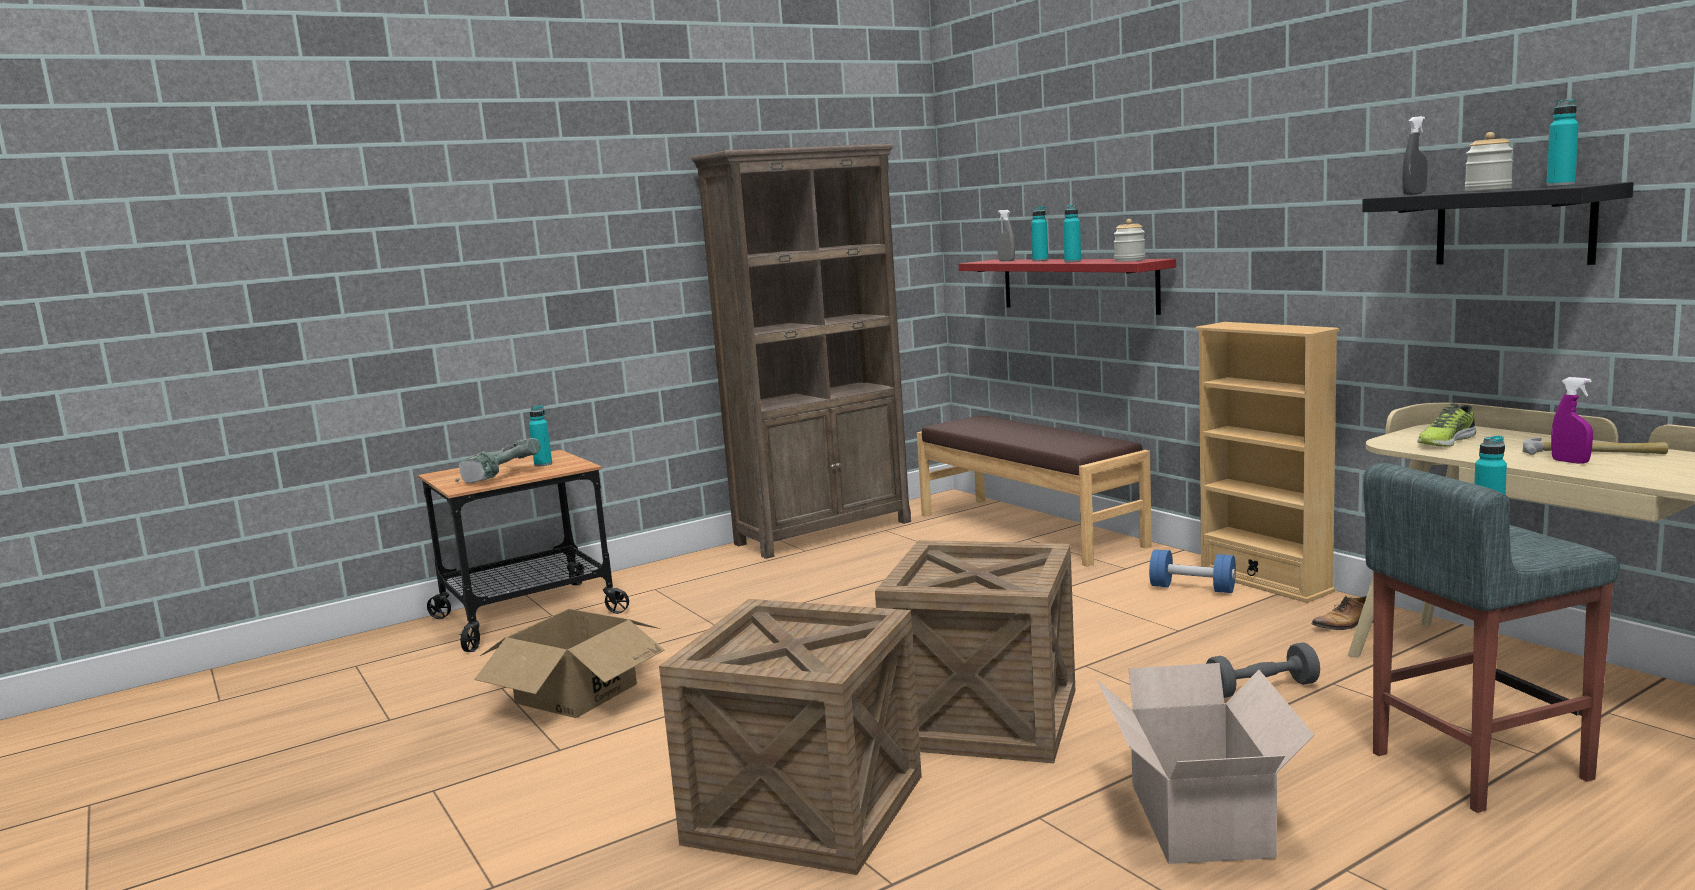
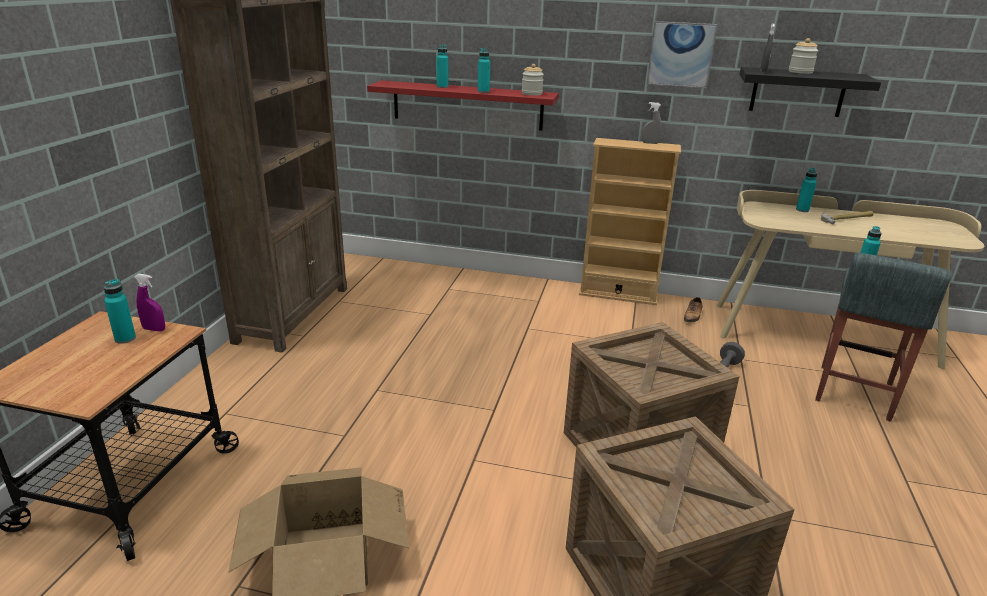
camera: 45 degrees left, 15 degrees up
power drill [455,438,541,484] -> none
brown bench [917,416,1152,566] -> none
grey spray bottle [997,210,1015,261] -> grey spray bottle moved to [642,102,662,144]
cardboard box [1097,663,1315,864] -> none
blue dumbbell [1149,549,1236,593] -> none
shoe [1417,403,1476,446] -> none
turquoise bottle [1546,99,1579,187] -> turquoise bottle moved to [796,168,817,212]
purple spray bottle [1551,377,1593,464] -> purple spray bottle moved to [134,274,165,332]
none -> picture [646,21,718,89]

